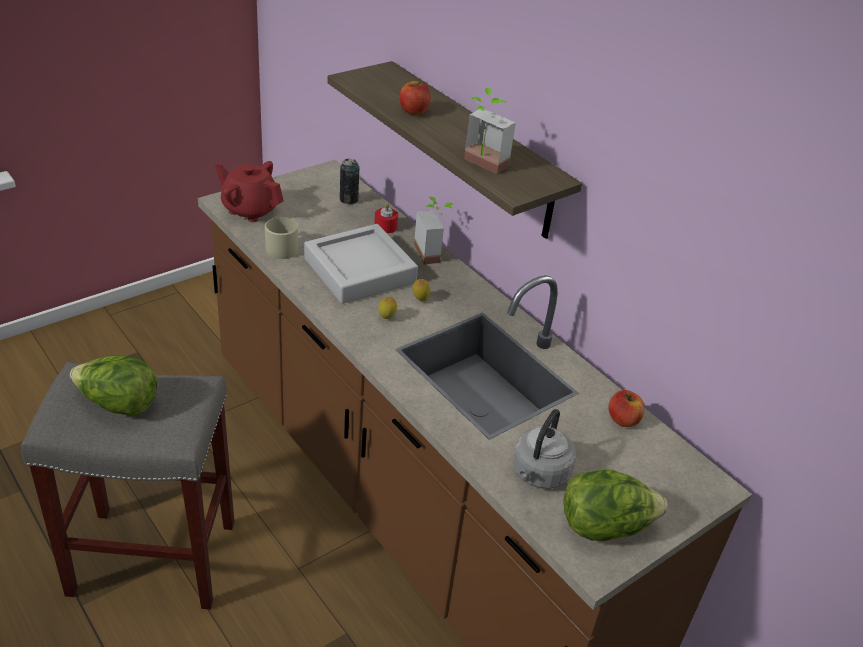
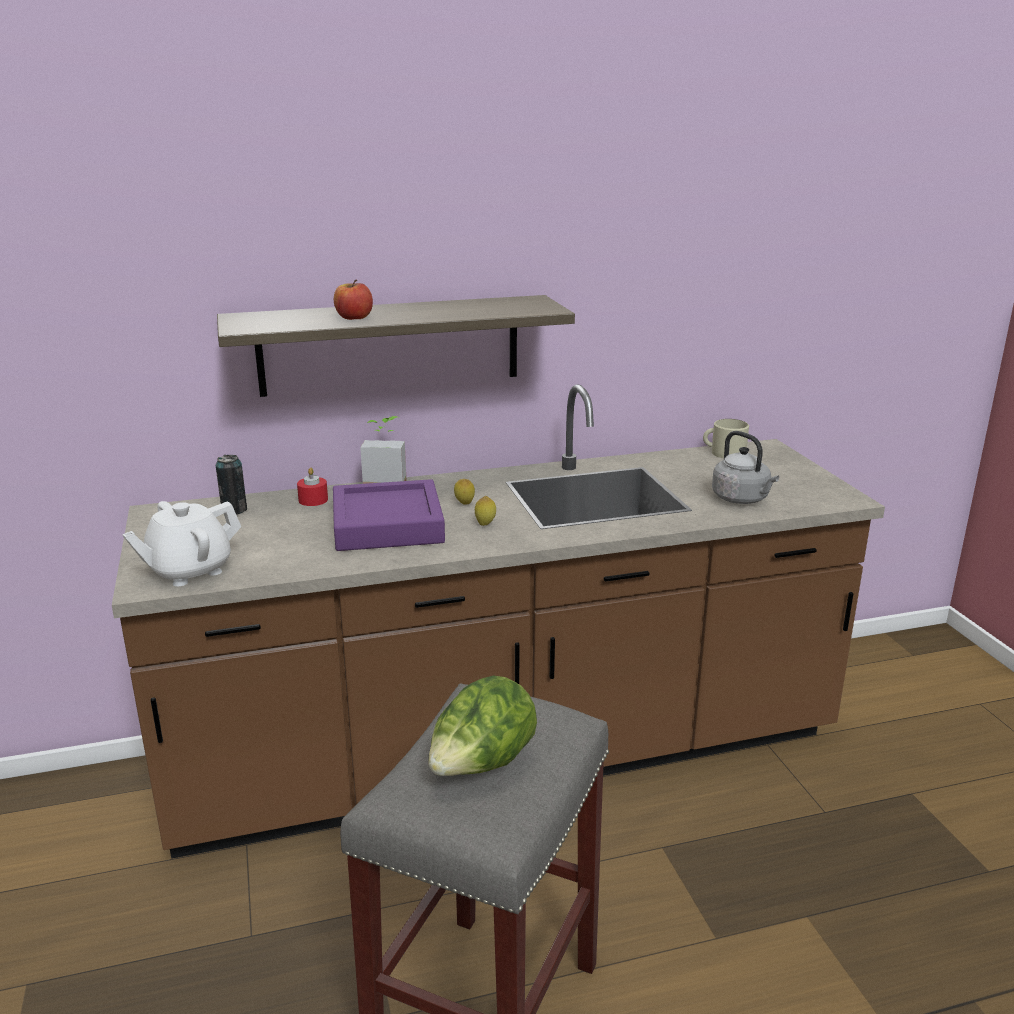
camera: 65 degrees left, 15 degrees down
red teapot [214,161,284,222] -> white teapot [122,501,241,586]
beige mug [265,217,298,259] -> beige mug moved to [703,419,749,458]
grey tray [304,224,418,304] -> purple tray [333,479,445,551]
potted plant [464,88,516,174] -> none
lettuce [564,469,668,541] -> none
apple [609,390,644,427] -> none

